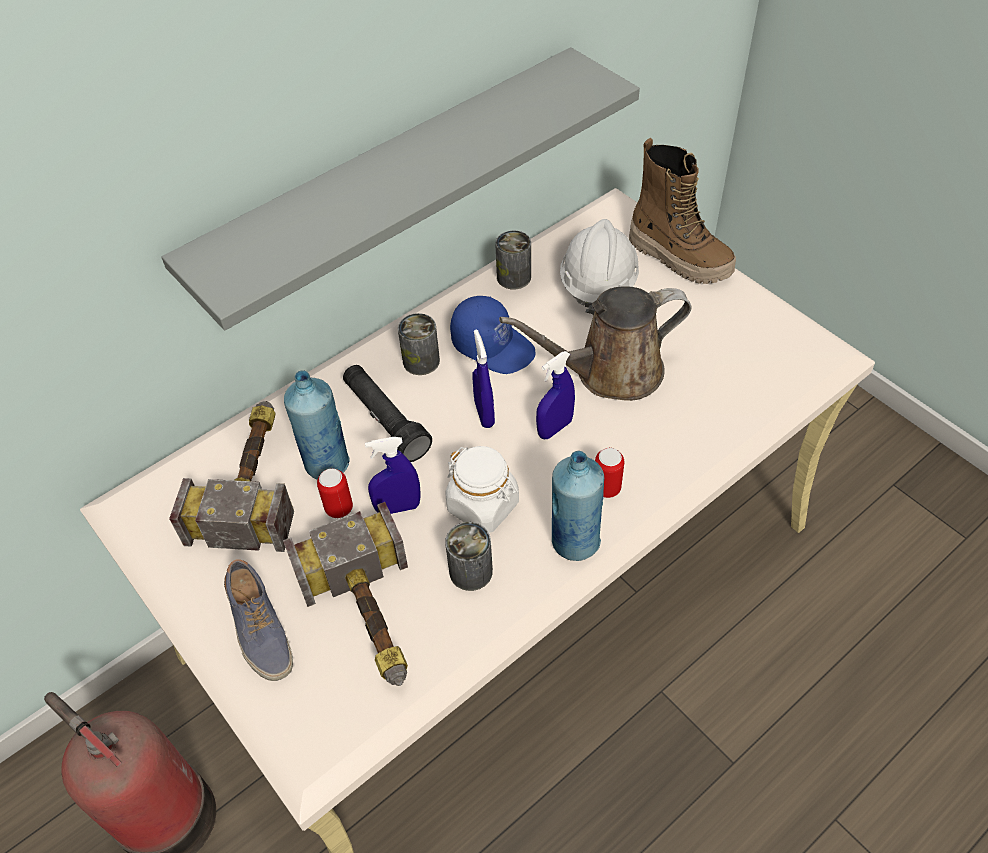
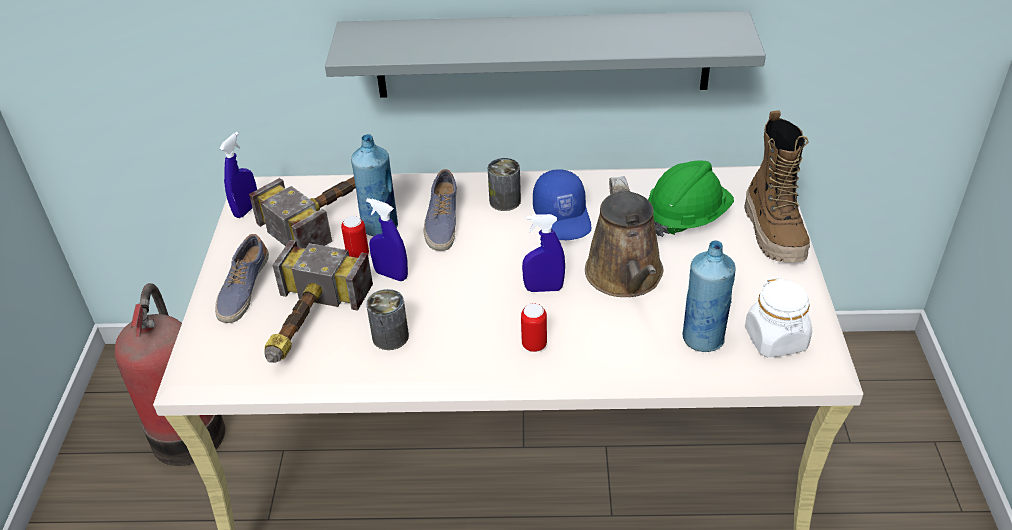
camera: 40 degrees right, 10 degrees down
black flashlight [343,365,432,462] -> shoe [423,169,457,251]
white jar [445,446,519,533] -> white jar moved to [745,277,812,358]
blue spray bottle [472,329,495,428] -> blue spray bottle moved to [219,132,257,218]
can [495,231,531,289] -> none
brown watering can [499,286,691,401] -> brown watering can turned 120 degrees counterclockwise [585,176,663,297]
blue bottle [552,451,604,561] -> blue bottle moved to [683,240,736,352]
white hard hat [560,219,639,315] -> green hard hat [648,160,734,237]

